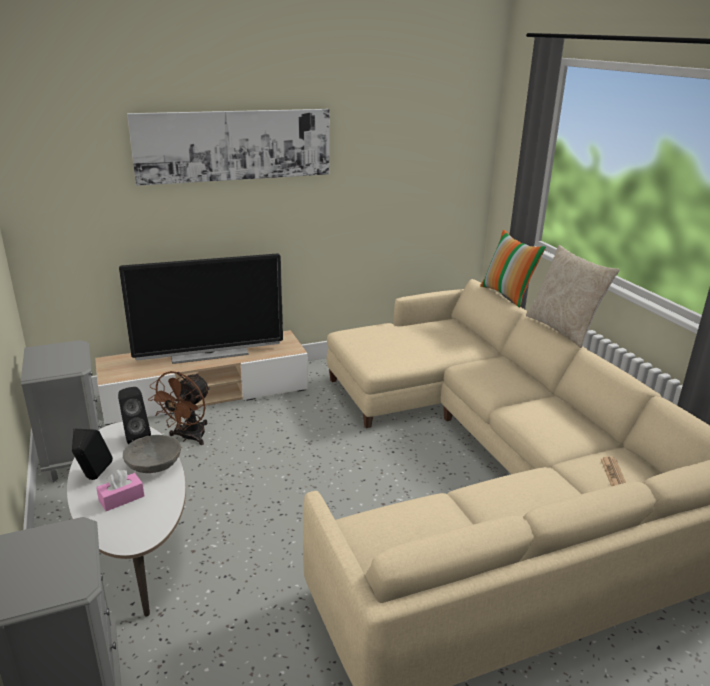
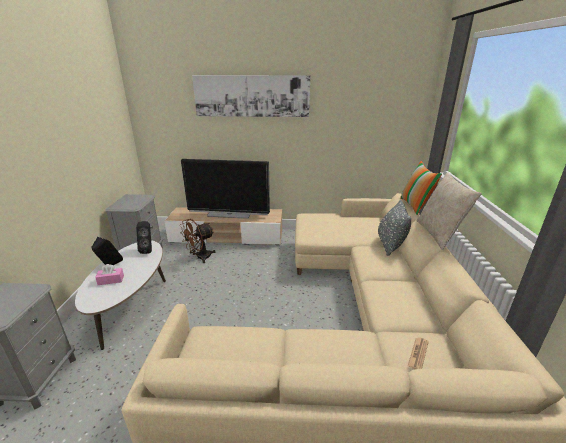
camera: 25 degrees right, 0 degrees up
grey bowl [123,435,181,473] -> none
none -> grey pillow [378,200,411,256]

